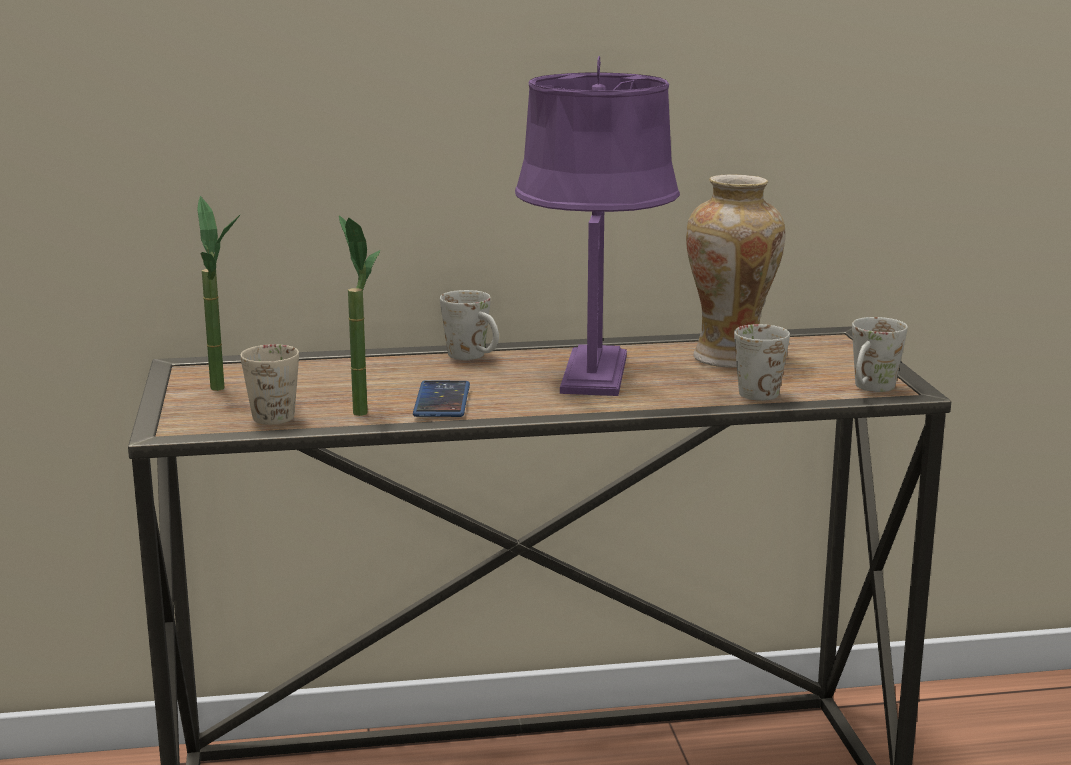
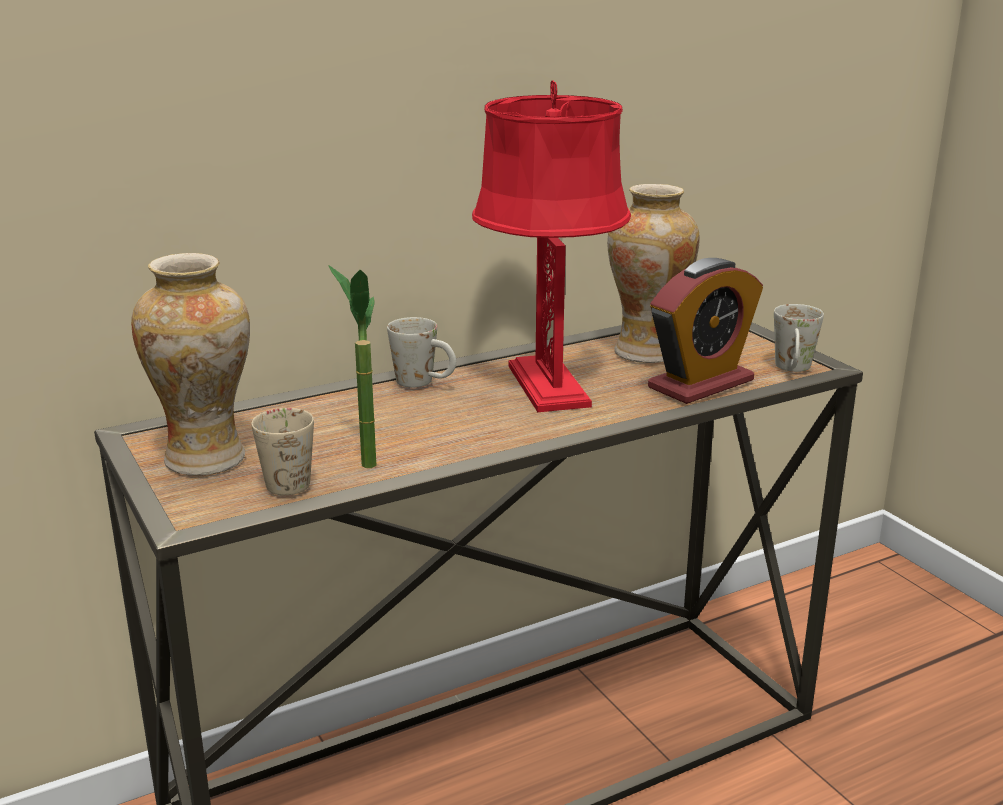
camera: 20 degrees left, 5 degrees up
potted plant [197,196,241,391] -> vase [131,253,250,476]
phone [413,380,470,417] -> none
purple table lamp [515,56,680,396] -> red table lamp [472,80,631,412]
white mug [734,324,790,401] -> alarm clock [648,258,763,404]

